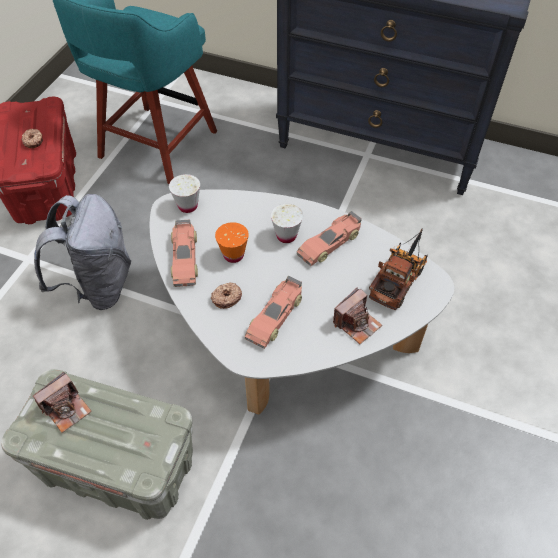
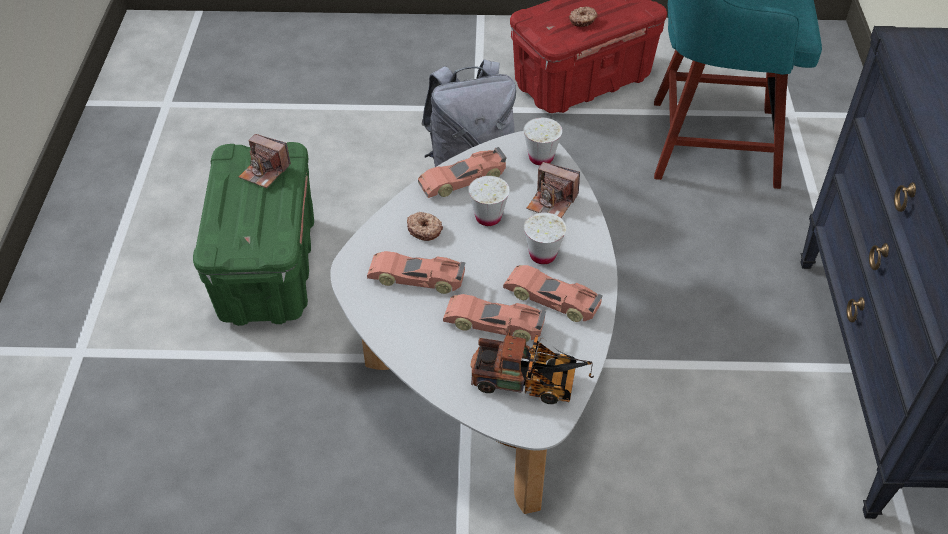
camera: 70 degrees right, 5 degrees down
grey storage box [1,369,193,520] -> green storage box [193,142,314,326]
orange cup [215,222,249,263] -> white cup [468,176,509,226]
camera [333,287,382,344] -> camera moved to [526,162,580,218]
none -> toy car [443,294,546,342]

